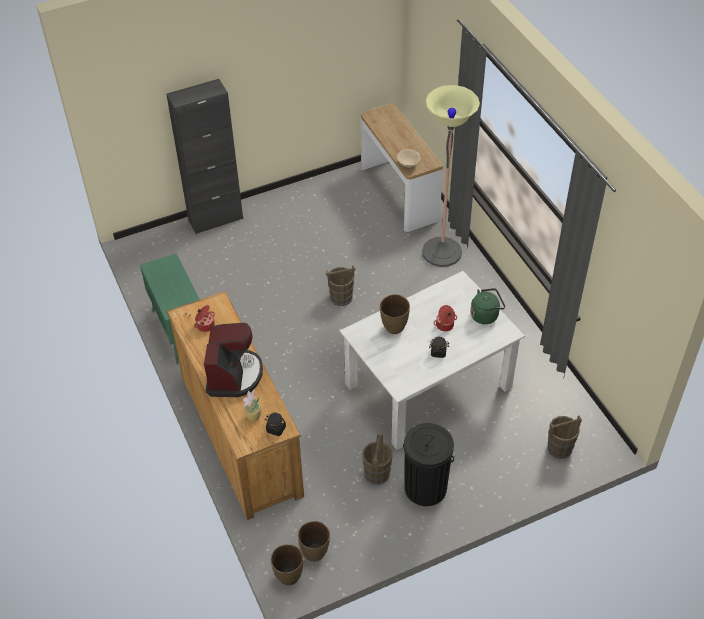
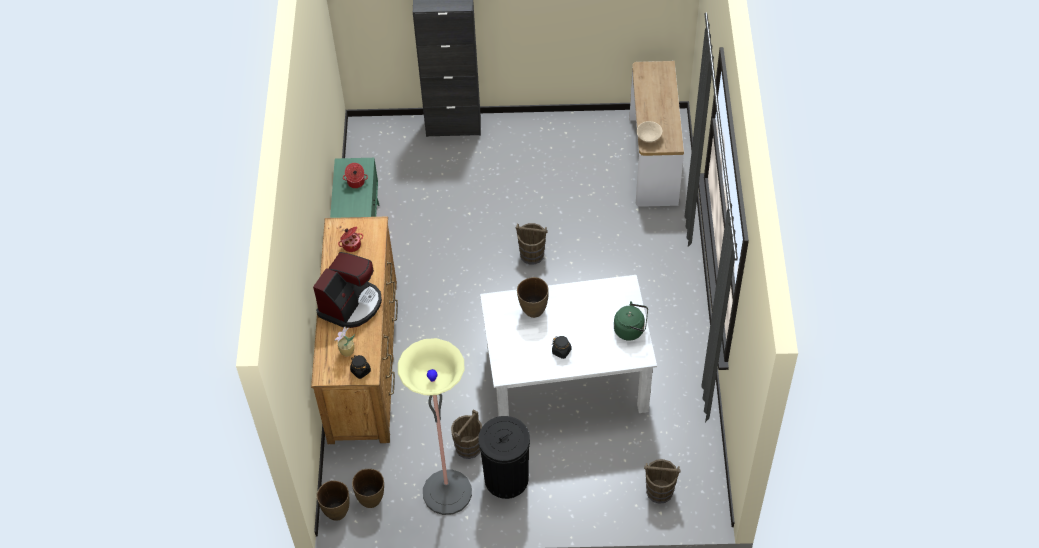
camera: 25 degrees right, 5 degrees up
floor lamp [422,85,480,267] -> floor lamp moved to [398,338,472,515]
cooking pot [433,305,457,331] -> cooking pot moved to [343,163,368,188]

